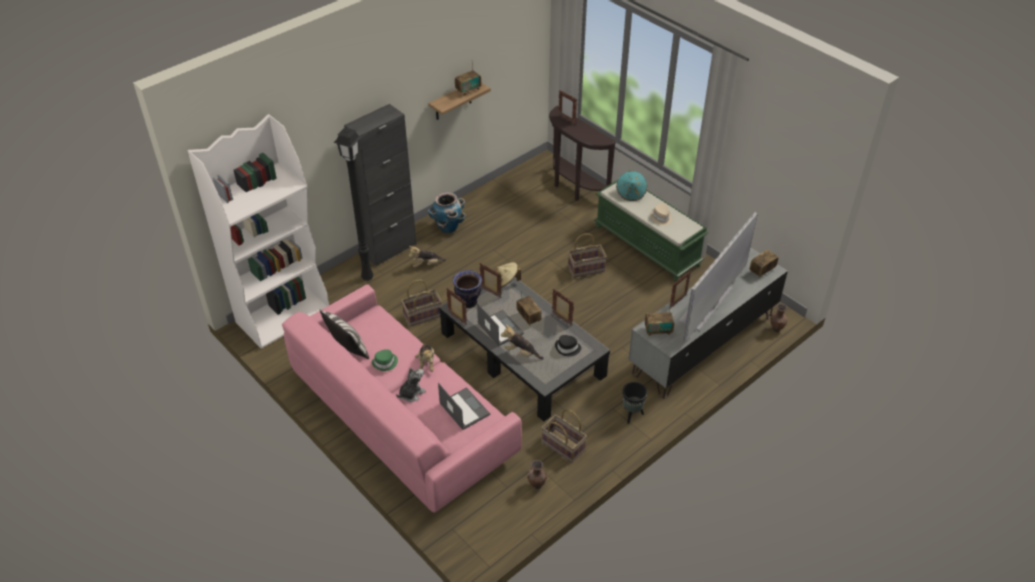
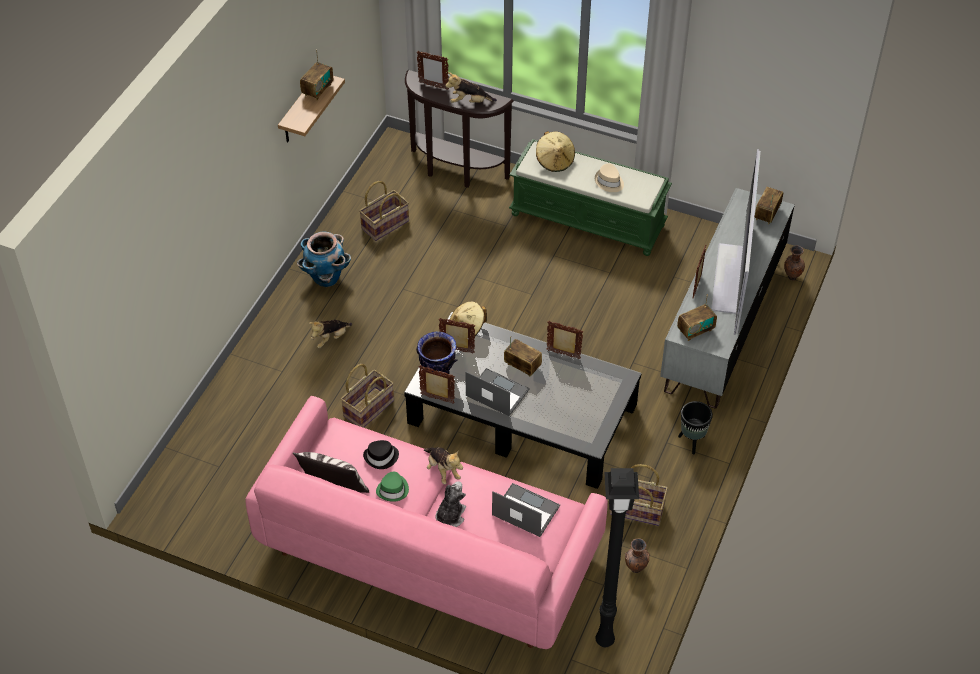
camera: 25 degrees left, 5 degrees up
white bookcase [188,114,329,349] -> none
black floor lamp [334,127,373,281] -> black floor lamp moved to [595,468,639,647]
black cabinet [344,104,416,267] -> none
plush toy [501,325,544,360] -> plush toy moved to [445,72,497,103]
black hat [555,335,581,356] -> black hat moved to [363,440,399,469]
basket [568,233,607,277] -> basket moved to [359,181,409,241]
turquoise hat [616,170,647,201] -> beige hat [536,131,575,172]

